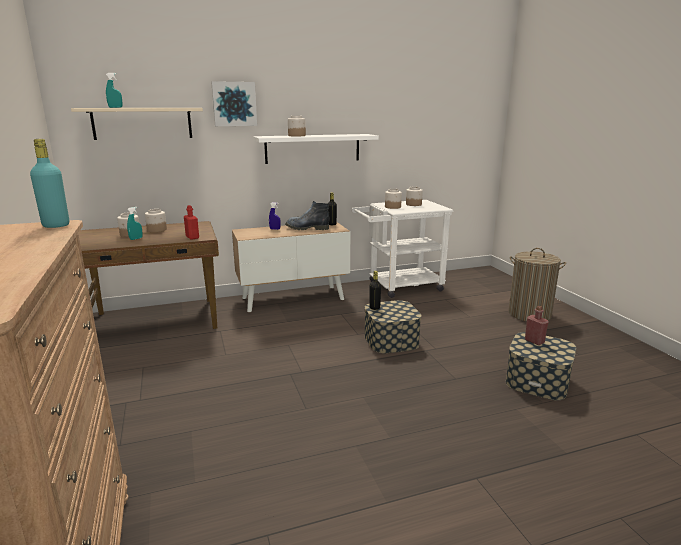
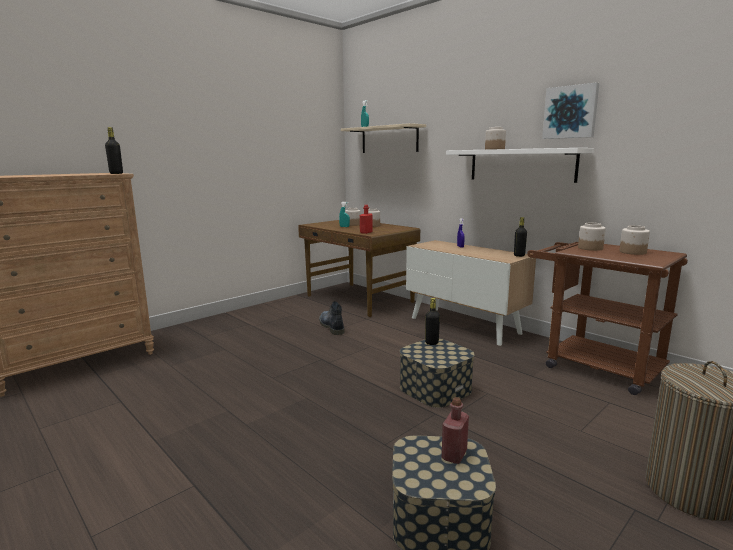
camera: 65 degrees right, 5 degrees down
turquoise bottle [30,139,69,228] -> black bottle [105,127,123,174]
picture [211,81,257,126] -> picture moved to [542,82,599,139]
boot [285,201,330,230] -> boot moved to [319,301,344,335]
white cart [352,200,454,298] -> brown cart [527,242,688,395]

